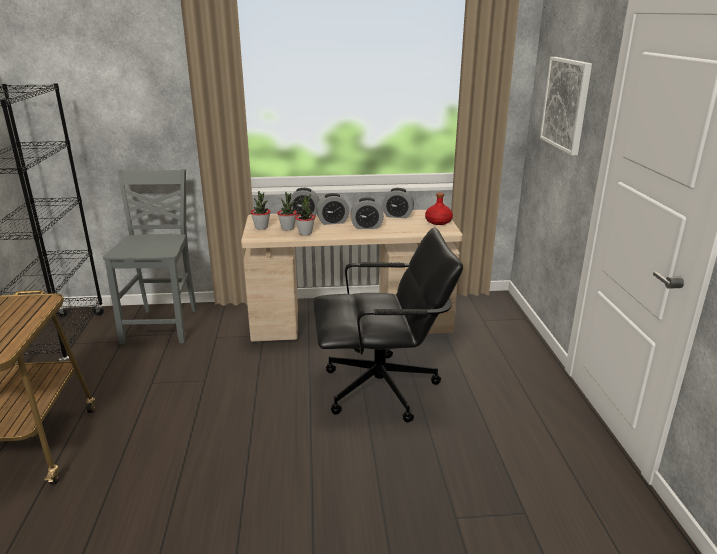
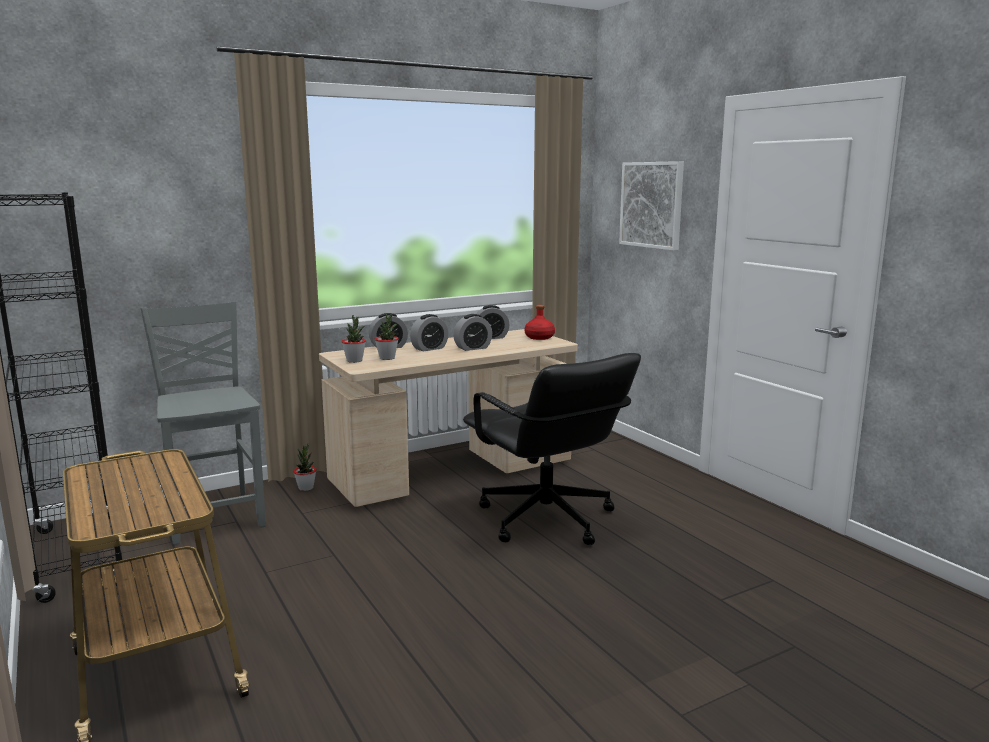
camera: 25 degrees left, 10 degrees down
potted plant [295,194,315,235] -> potted plant moved to [293,444,317,491]
black office chair [313,228,463,423] -> black office chair turned 90 degrees clockwise [463,353,641,545]

